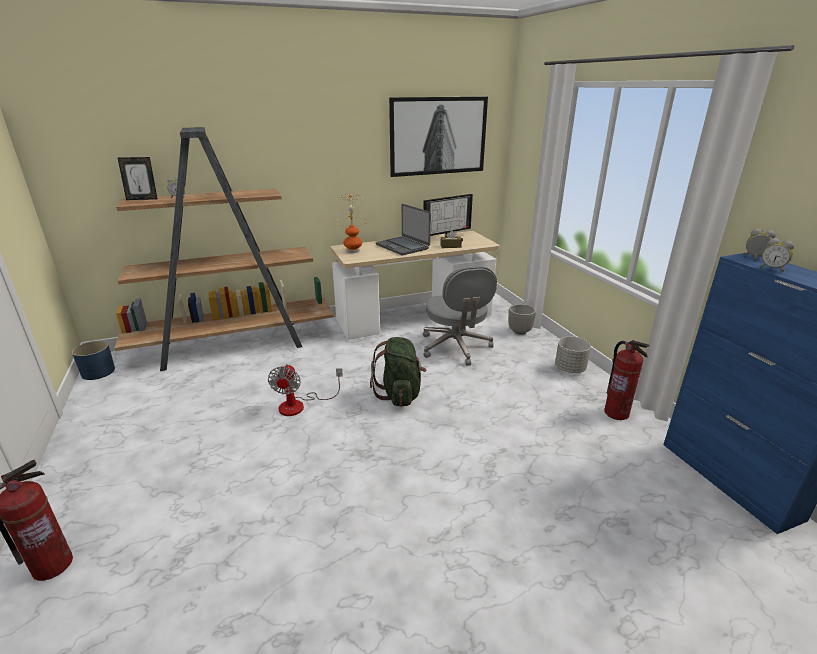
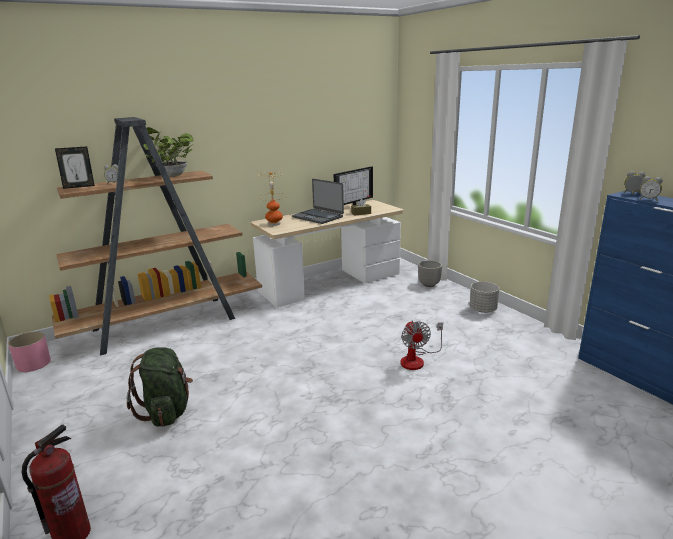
camera: 10 degrees left, 5 degrees down
blue planter [72,341,115,380] -> pink planter [8,331,51,372]
fan [268,364,343,416] -> fan moved to [401,321,443,370]
green backpack [370,337,426,407] -> green backpack moved to [127,347,193,427]
picture [389,97,488,177] -> none
grey office chair [423,266,497,366] -> none
fire extinguisher [604,340,650,420] -> none
none -> potted plant [143,127,193,177]

